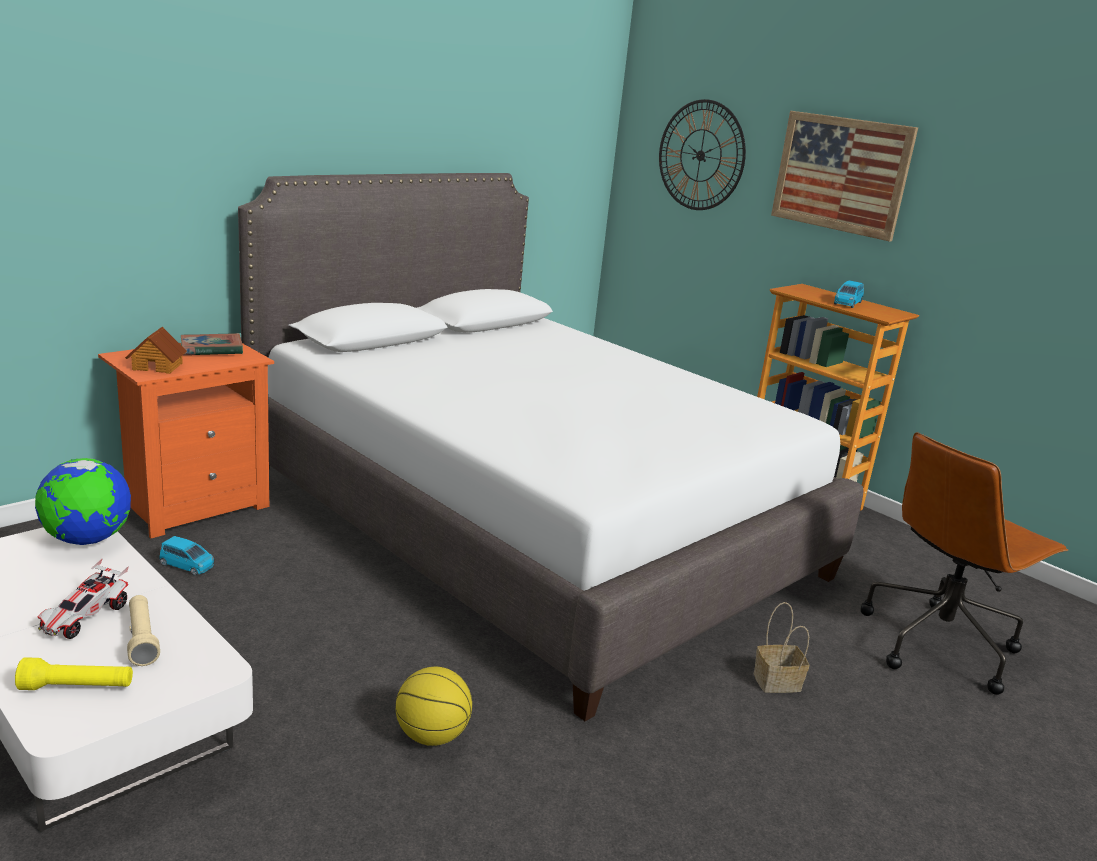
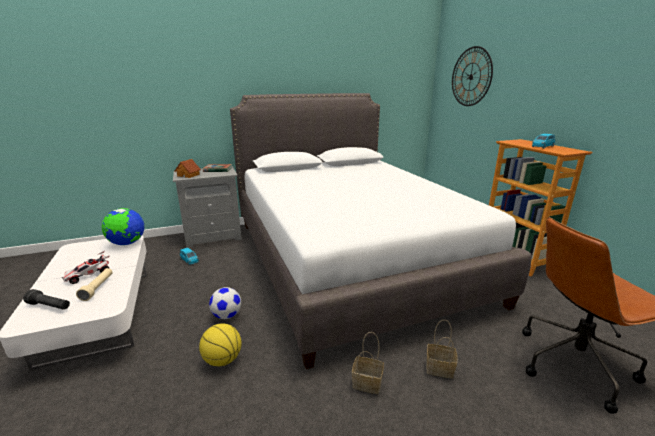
camera: 25 degrees right, 0 degrees up
yellow flashlight [15,657,133,690] -> black flashlight [23,289,70,310]
orange nightstand [98,343,274,538] -> grey nightstand [173,166,242,248]
picture [771,111,918,242] -> none
none -> football [209,287,241,319]
none -> basket [352,332,384,394]

